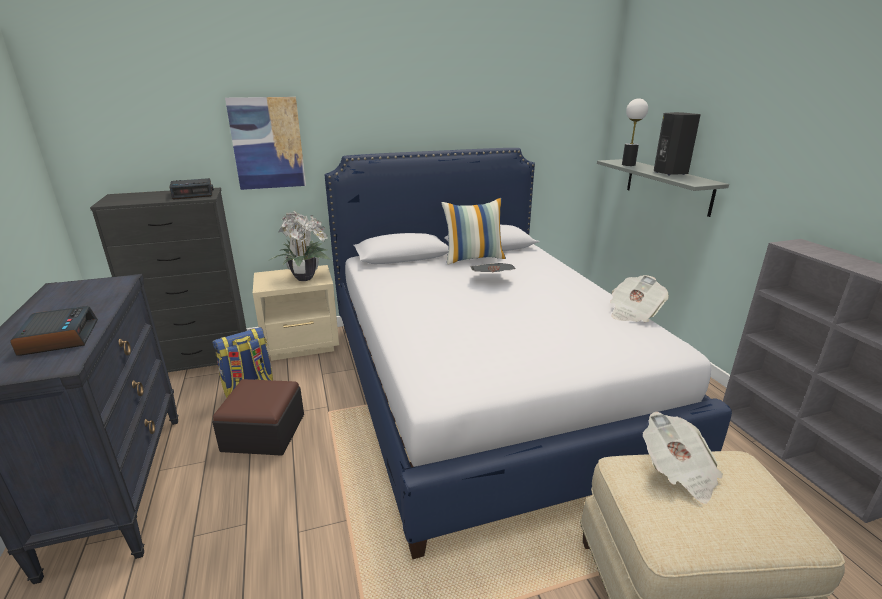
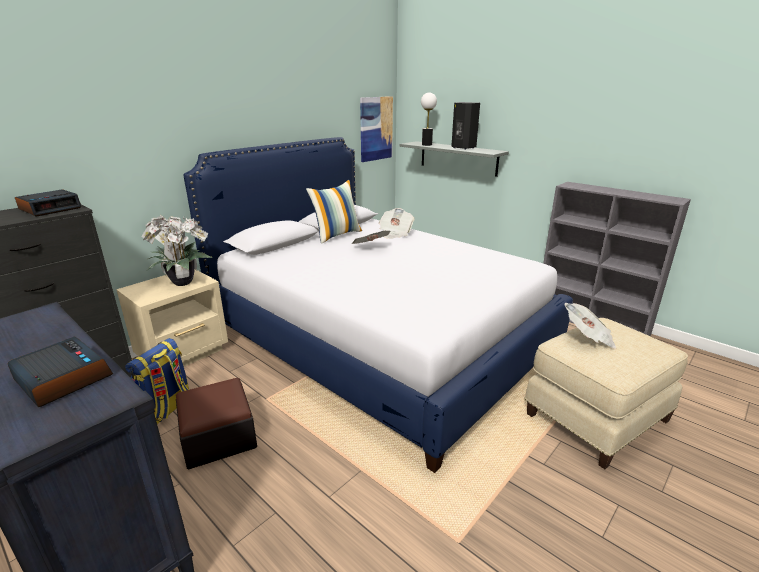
camera: 30 degrees left, 0 degrees up
picture [225,97,306,190] -> picture moved to [360,96,393,162]
newspaper [610,275,669,322] -> newspaper moved to [379,208,414,239]

